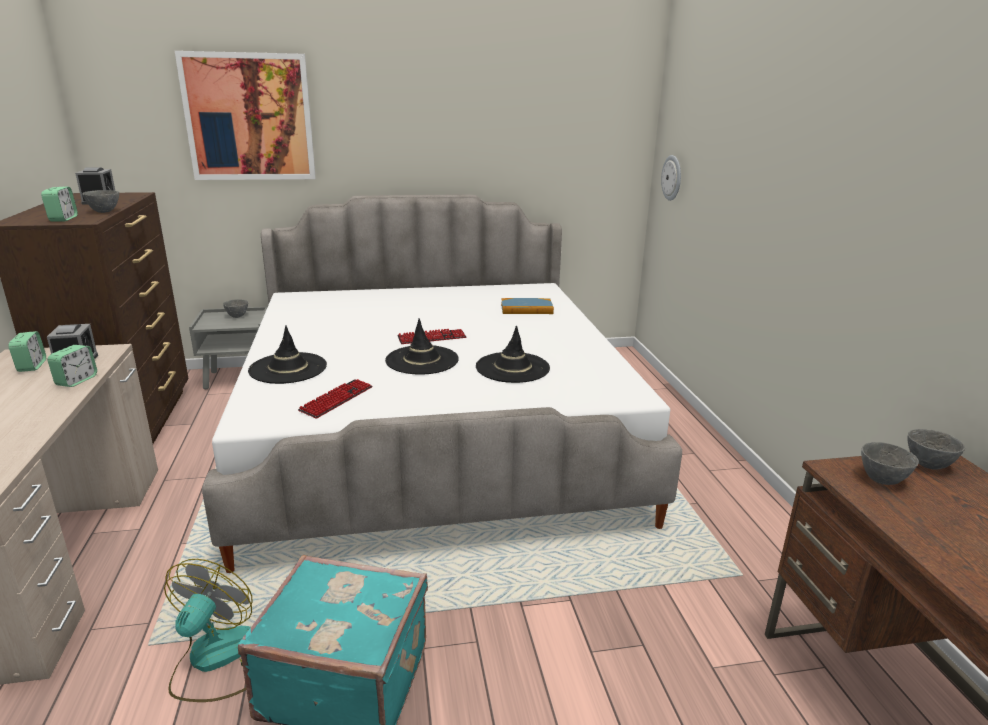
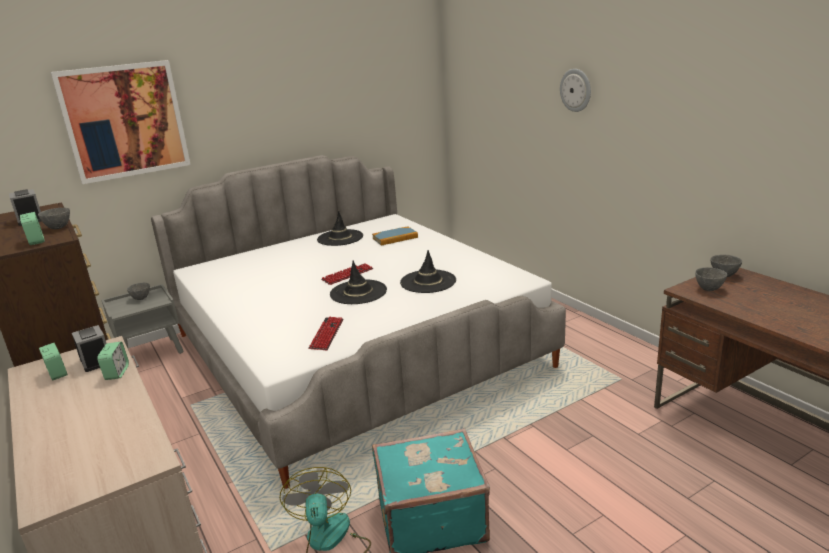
camera: 20 degrees left, 0 degrees up
black hat [248,326,327,384] -> black hat moved to [317,211,363,246]
wall clock [661,155,681,201] -> wall clock moved to [560,69,591,112]

